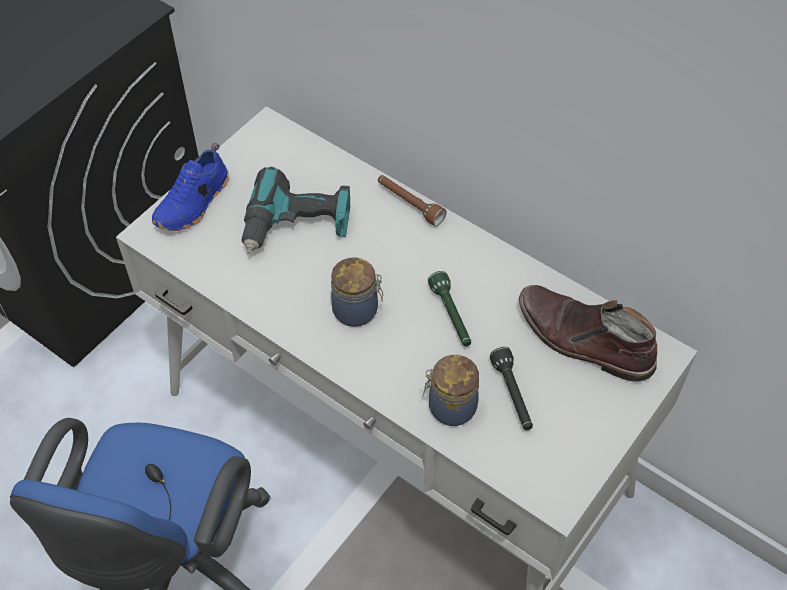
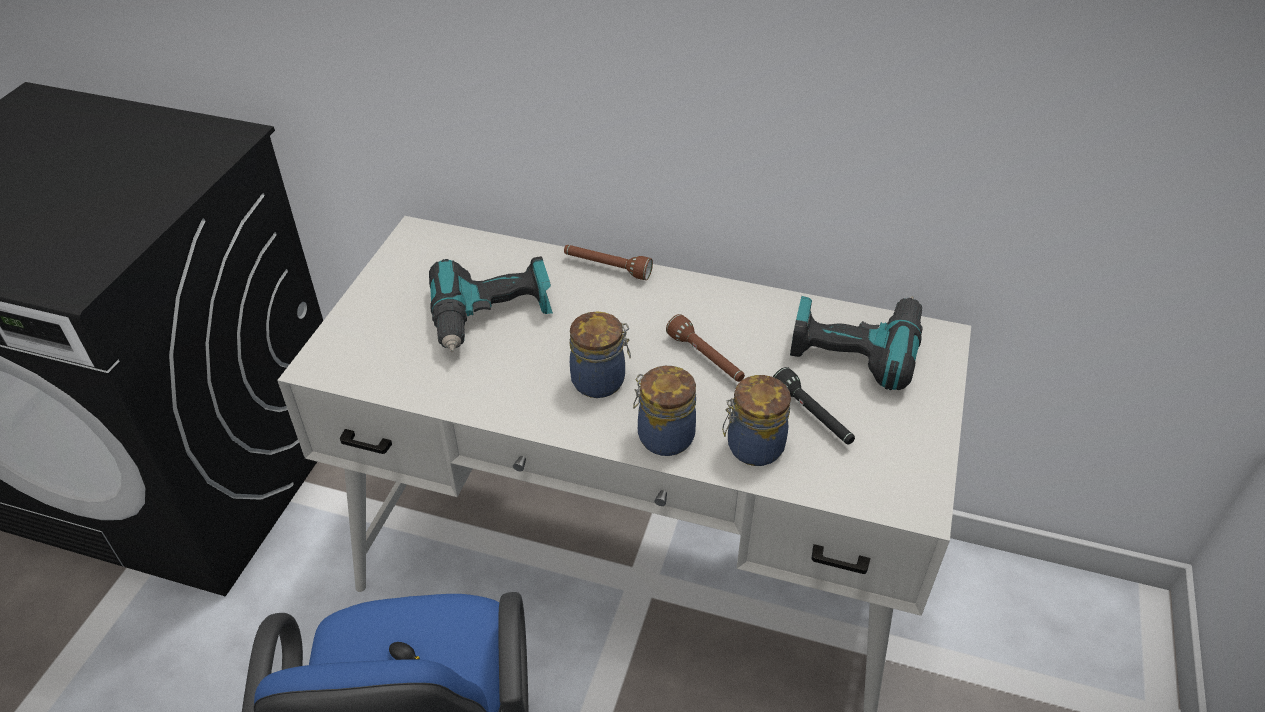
camera: 20 degrees left, 10 degrees down
blue shoe [152,143,229,231] -> none
green flashlight [428,271,471,346] -> brown flashlight [666,314,745,382]
brown boot [519,285,657,382] -> power drill [790,296,923,391]
none -> jar [633,366,696,456]

